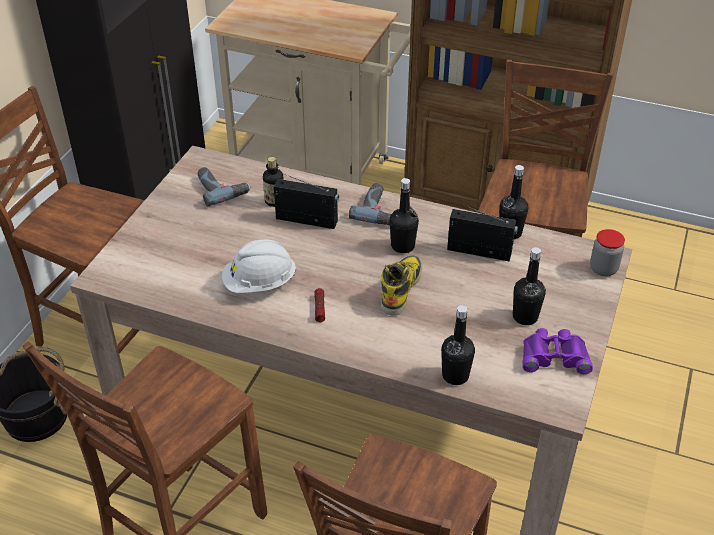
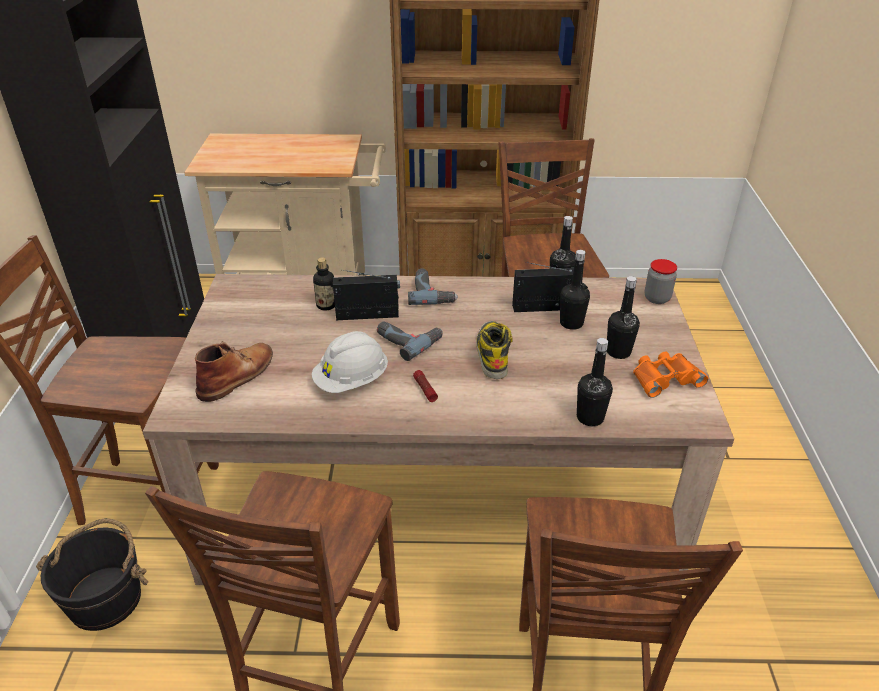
camera: 20 degrees left, 5 degrees down
power drill [197,167,251,207] -> power drill moved to [377,321,443,361]
black bottle [390,178,419,253] -> black bottle moved to [560,250,590,330]
purple binoculars [522,328,593,374] -> orange binoculars [633,352,708,398]
none -> brown boot [195,341,273,402]

